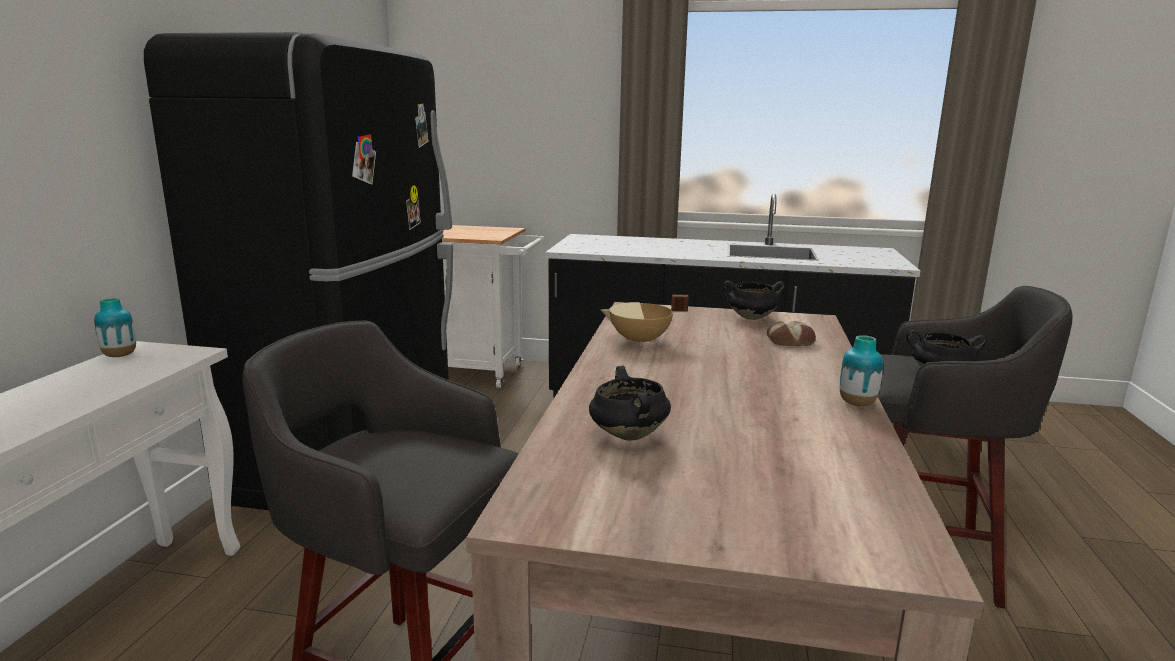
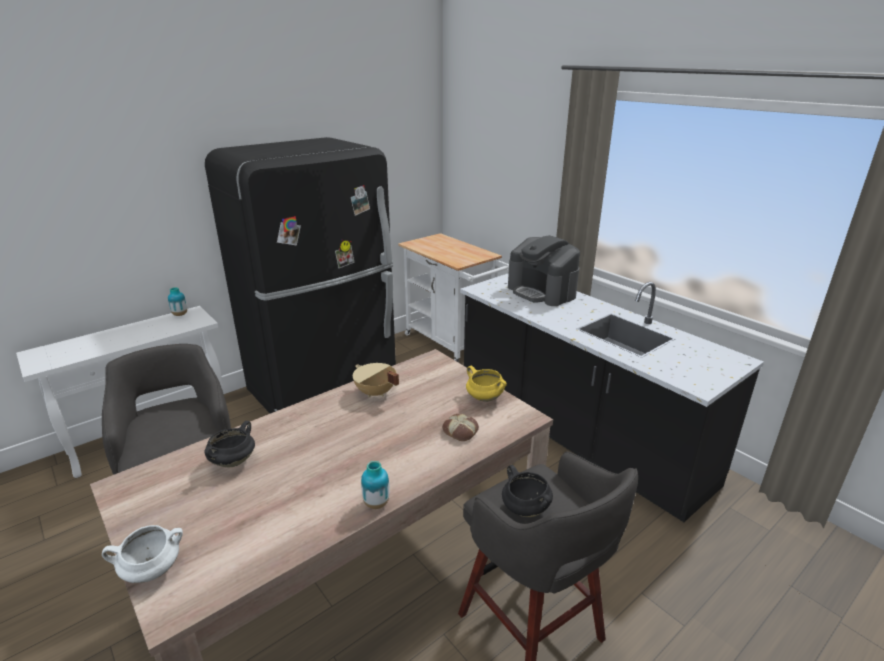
camera: 40 degrees right, 10 degrees up
black cooking pot [723,281,786,320] -> yellow cooking pot [466,366,507,402]
none -> white cooking pot [102,525,183,583]
none -> coffee machine [508,235,580,306]

